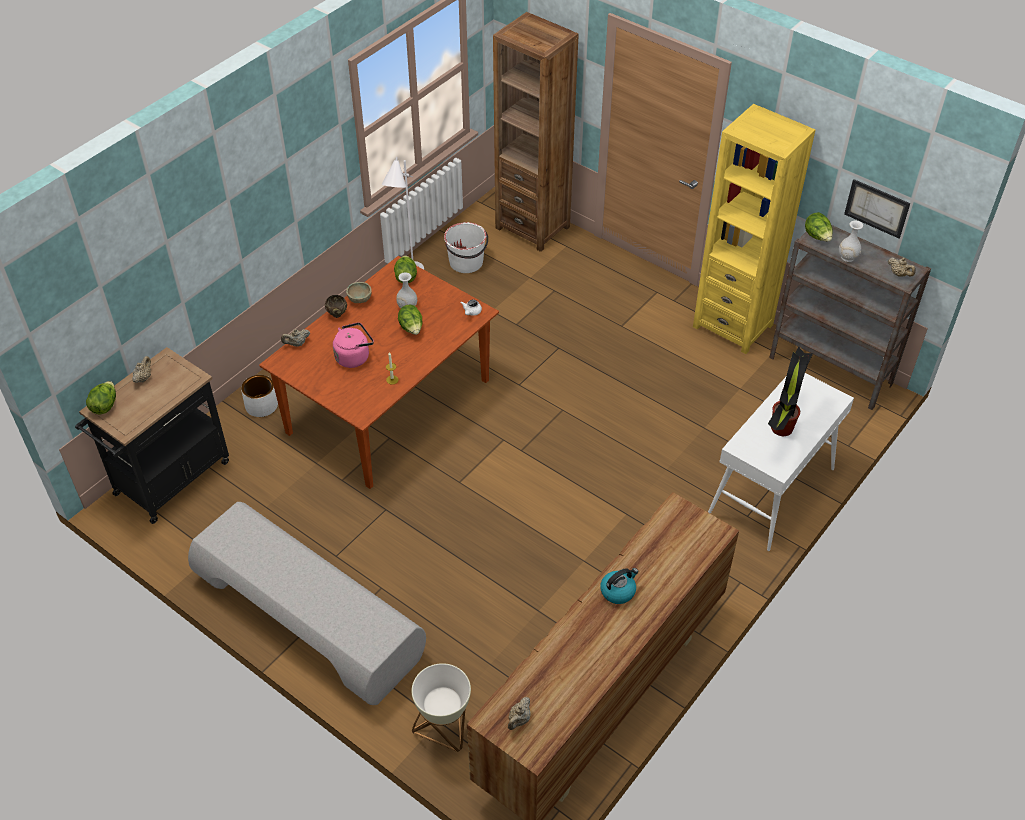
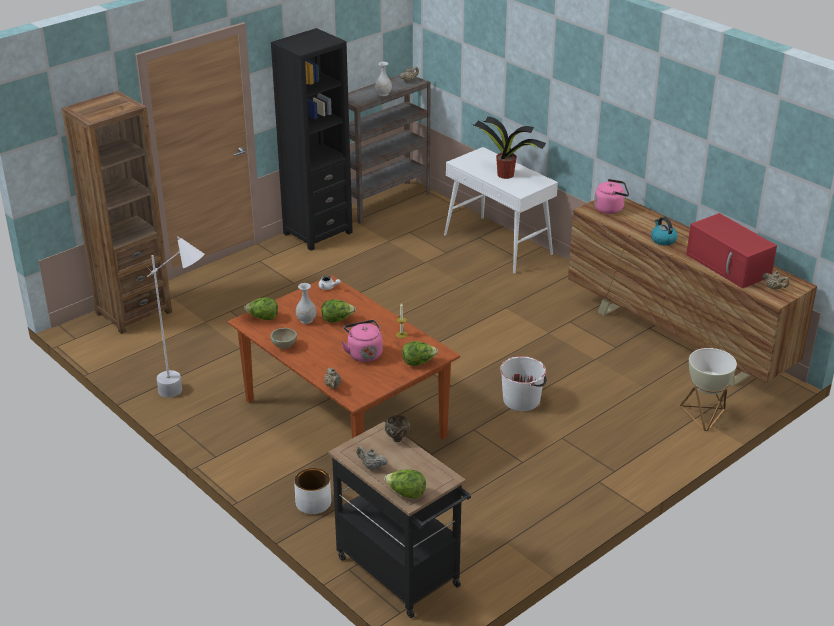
camera: 80 degrees left, 15 degrees down
grey bench [188,502,426,705] -> none
brown bowl [325,295,347,318] -> brown bowl moved to [385,415,410,442]
white bucket [444,222,488,273] -> white bucket moved to [500,356,547,411]
yellow bookcase [693,104,815,354] -> black bookcase [271,28,353,251]
lettuce [805,212,833,242] -> lettuce moved to [402,341,438,366]
picture [844,179,910,238] -> none
none -> pink kettle [594,179,629,214]
none -> red microwave [686,213,777,289]

